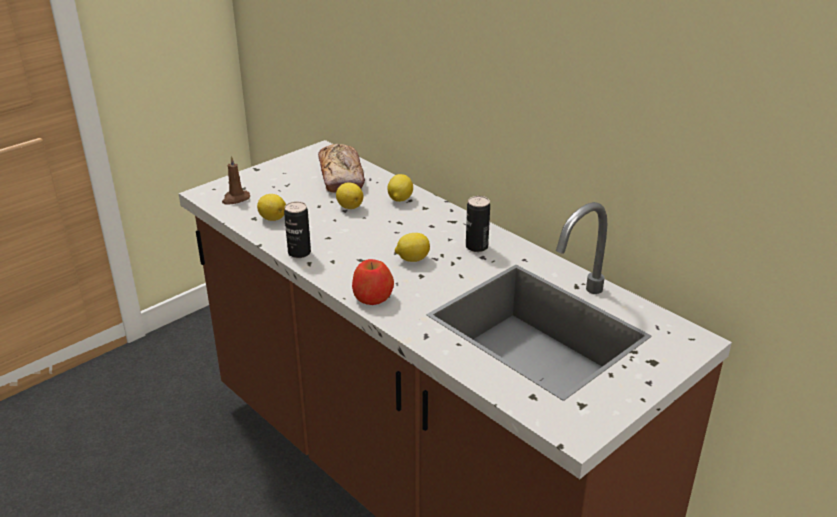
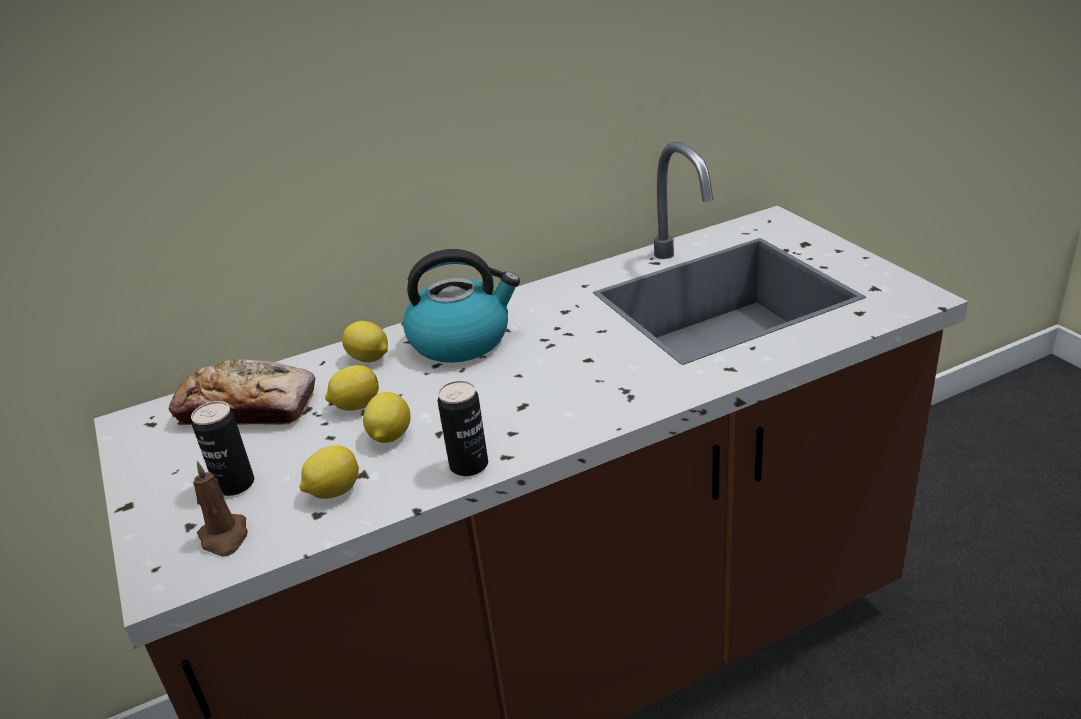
camera: 70 degrees left, 0 degrees up
apple [352,259,394,305] -> none
lemon [395,233,430,262] -> lemon moved to [363,392,411,443]
can [466,196,490,252] -> can moved to [191,401,254,496]
none -> kettle [403,249,520,363]

